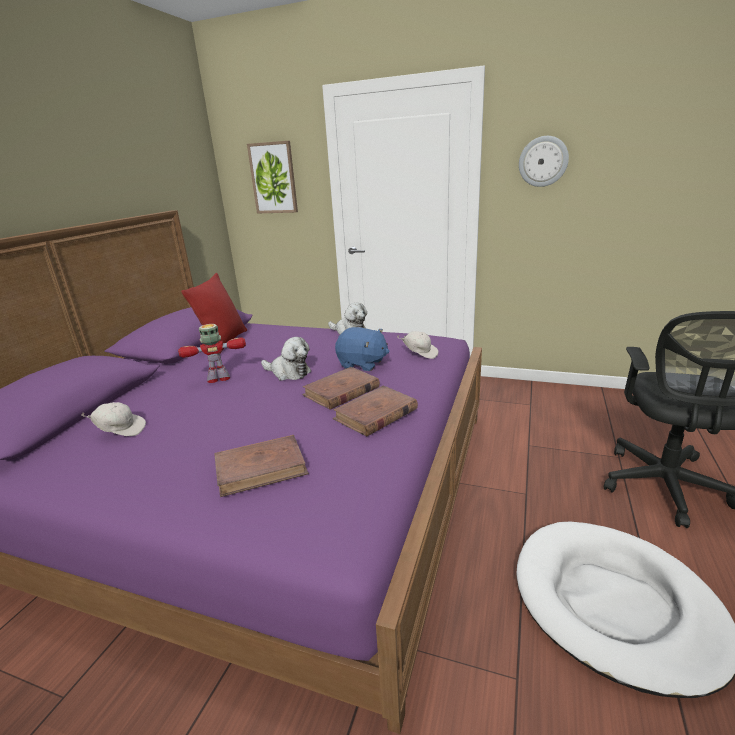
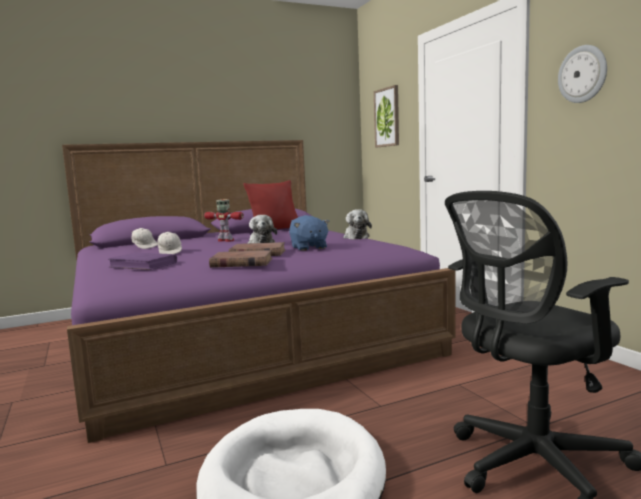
camera: 45 degrees right, 15 degrees down
brown book [214,435,309,497] -> purple book [109,253,177,270]
white cap [397,331,438,359] -> white cap moved to [157,232,182,254]

